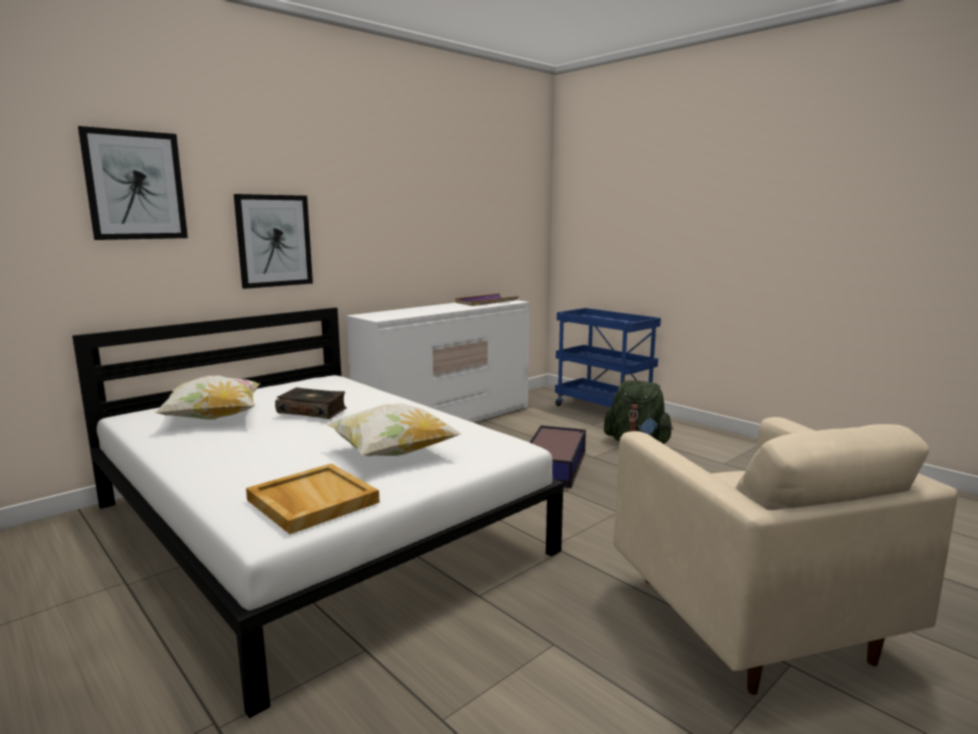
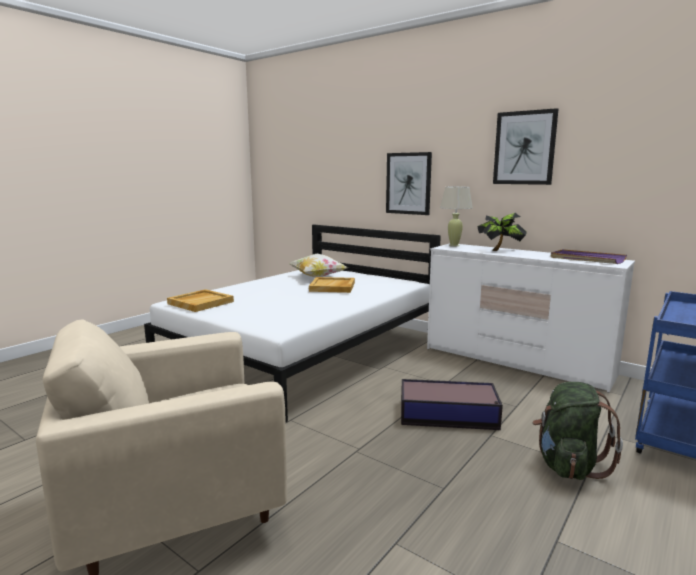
camera: 80 degrees right, 0 degrees up
picture [78,126,188,240] -> picture moved to [493,108,559,185]
book [275,388,347,419] -> beige tray [309,277,355,293]
pillow [327,403,461,456] -> none
none -> beige table lamp [440,187,473,246]
none -> potted plant [477,213,527,251]

